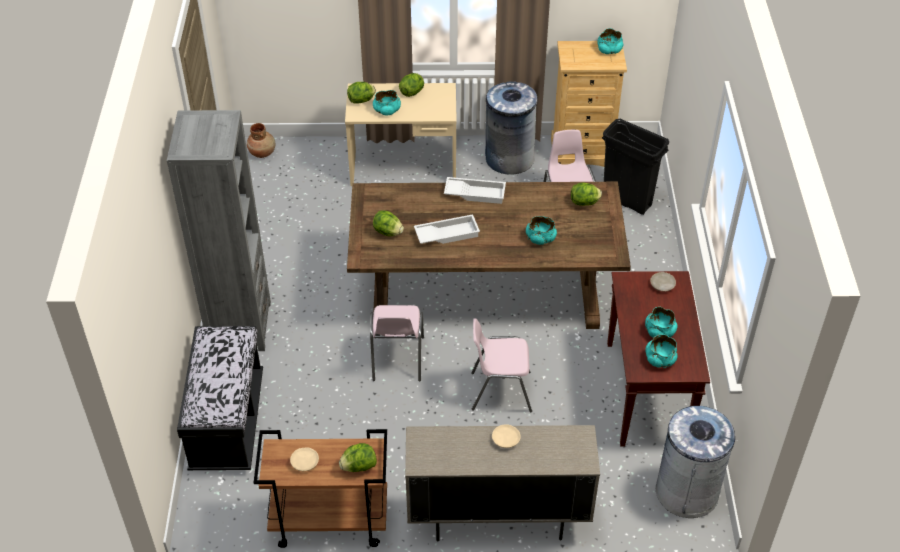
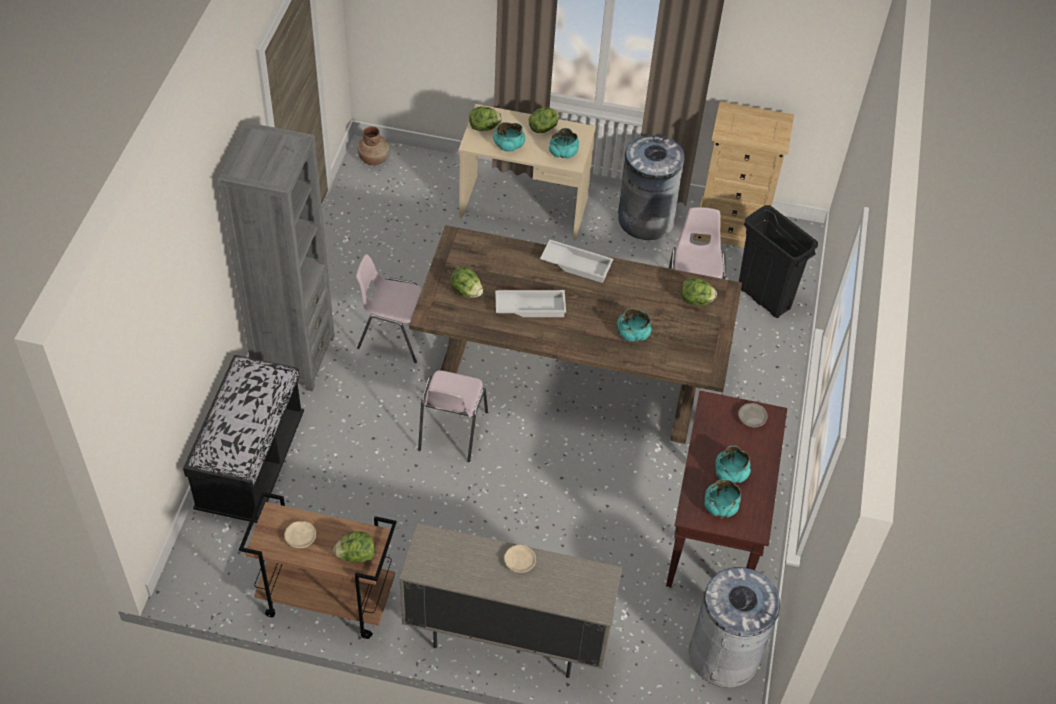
camera: 10 degrees right, 5 degrees up
pink chair [471,318,532,412] -> pink chair moved to [356,254,422,363]
turquoise bowl [597,28,623,54] -> turquoise bowl moved to [549,128,579,158]

